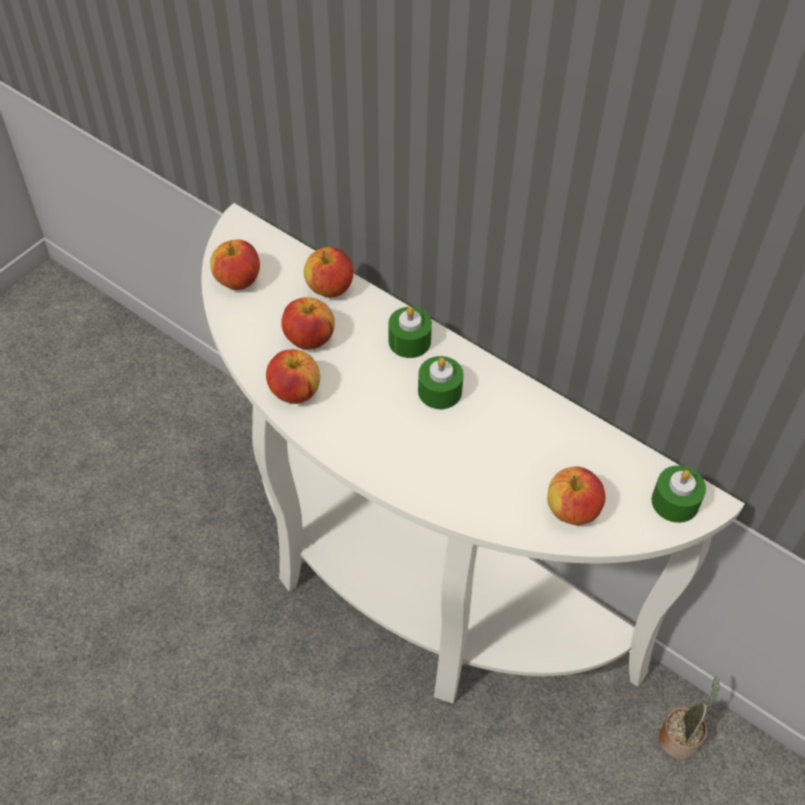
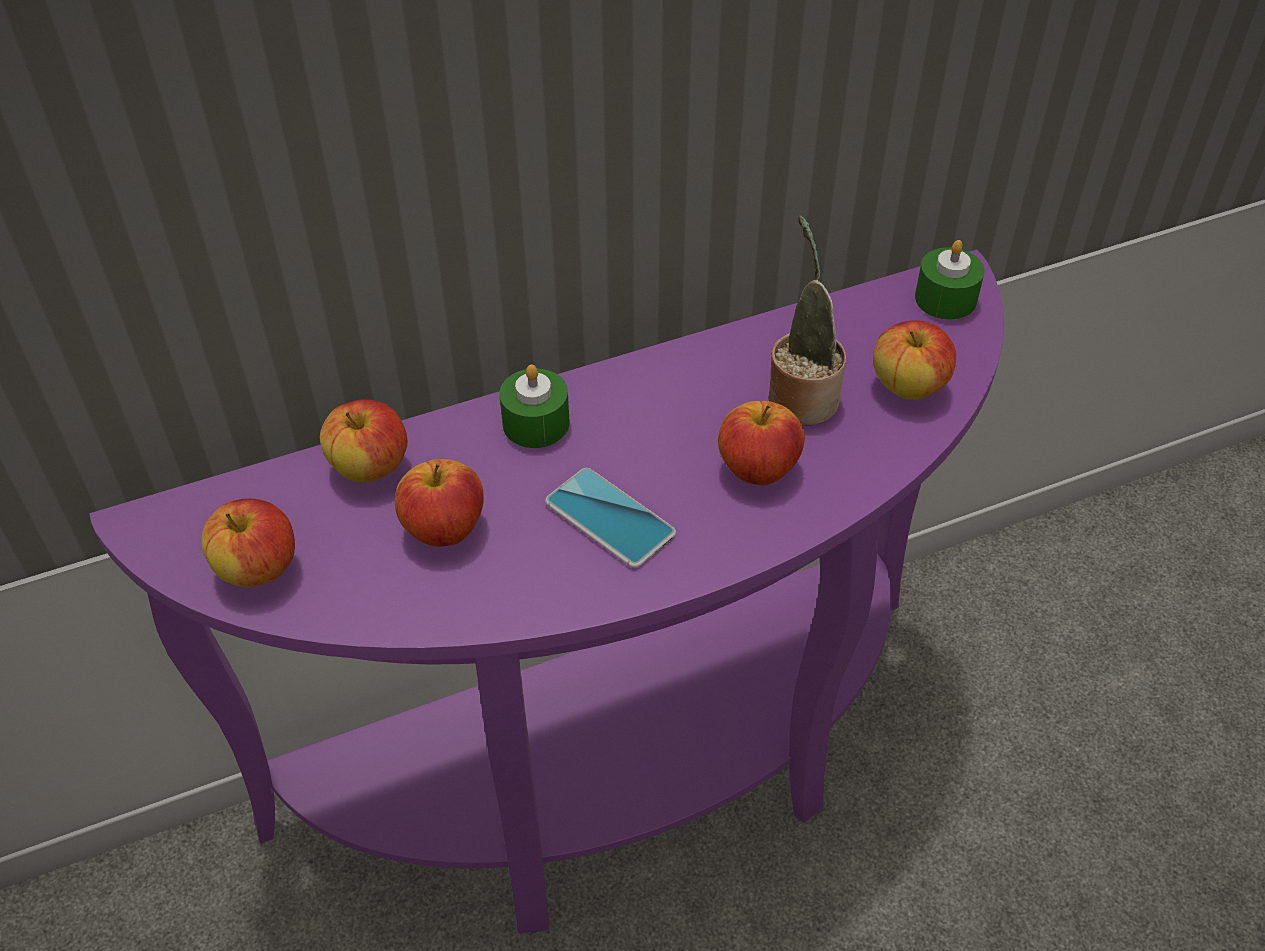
camera: 60 degrees left, 5 degrees down
white console table [201,203,745,703] -> purple console table [89,250,1004,933]
apple [266,349,320,404] -> apple moved to [718,401,805,485]
green candle [418,356,464,409] -> none
potted plant [659,677,720,760] -> potted plant moved to [769,216,846,426]
none -> phone [545,468,676,568]

